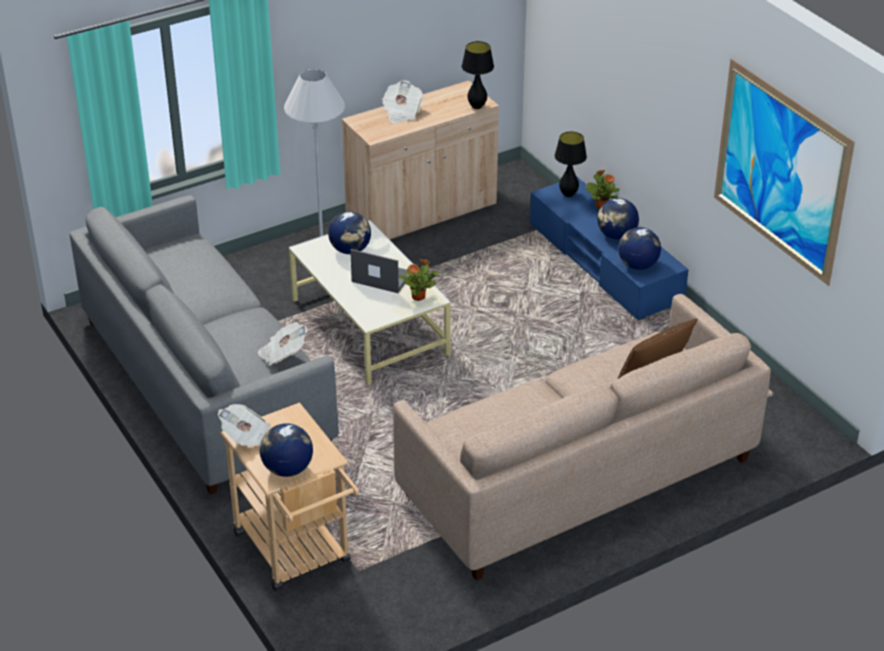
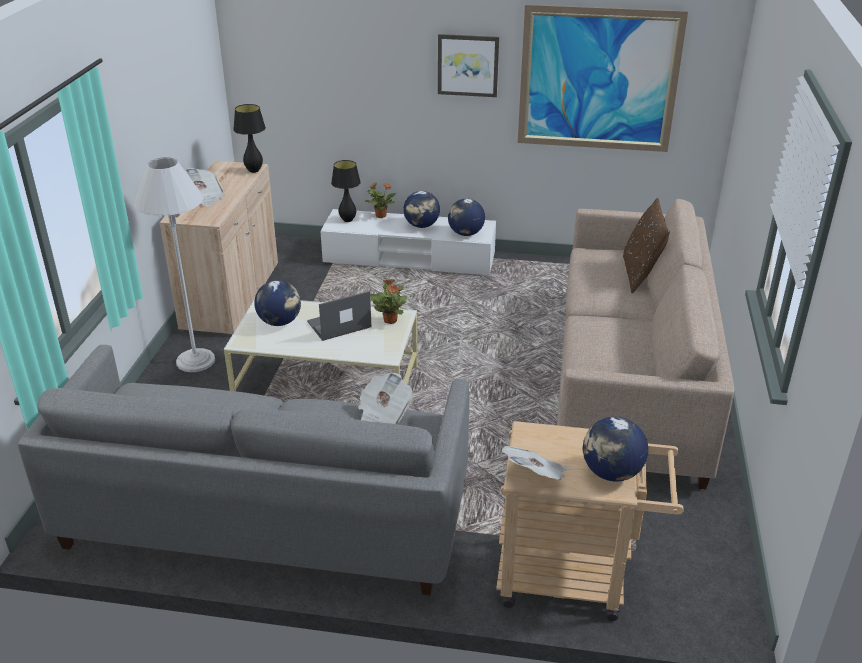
camera: 50 degrees left, 5 degrees down
blue tv stand [530,177,689,320] -> white tv stand [320,209,496,275]
none -> picture [438,34,499,97]

